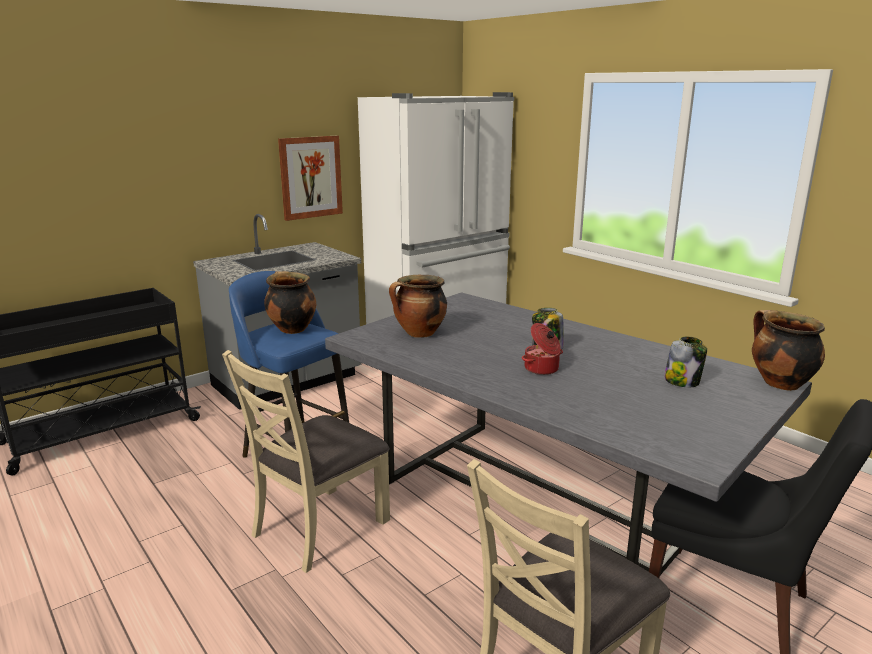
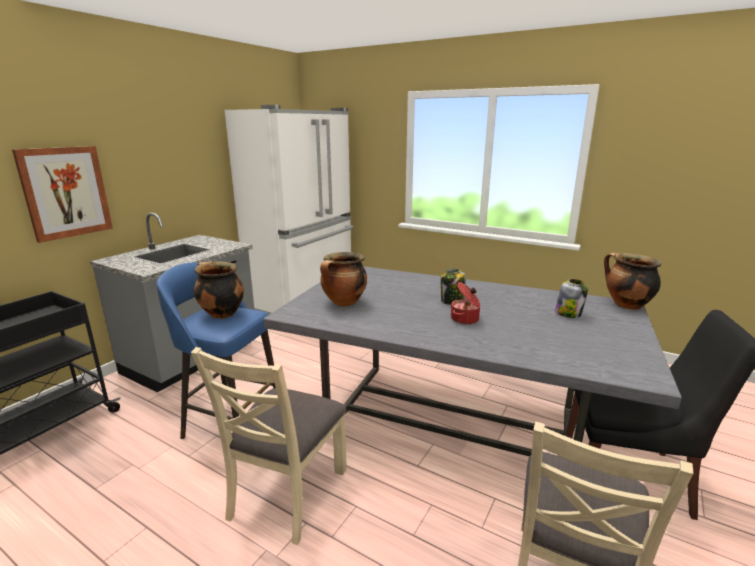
camera: 20 degrees left, 0 degrees up
picture [278,136,343,221] -> picture moved to [12,146,113,243]

